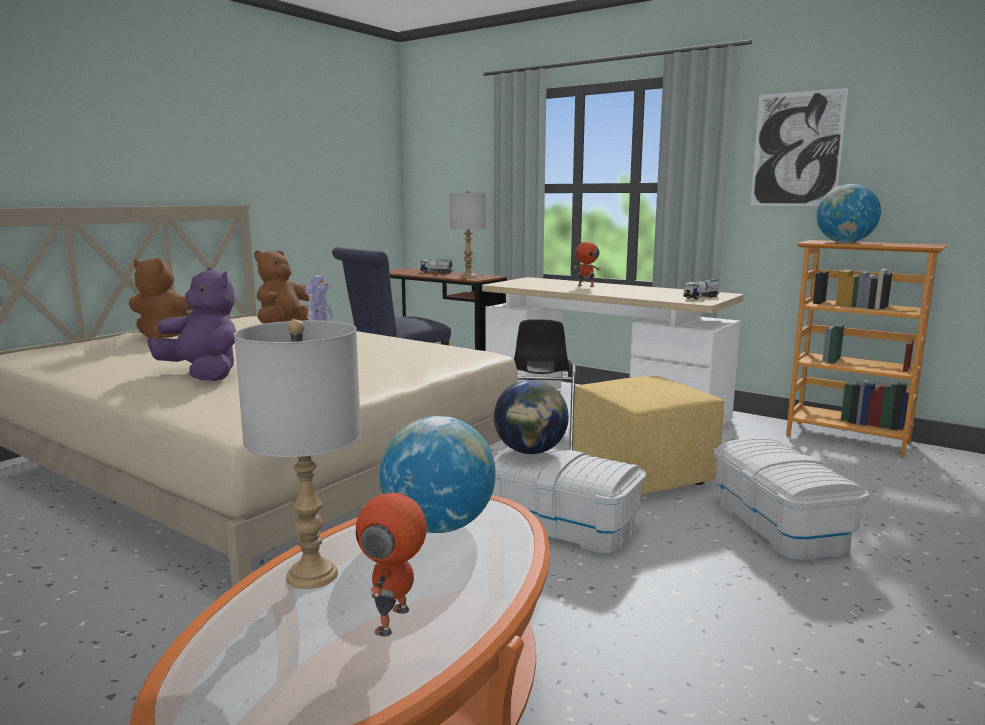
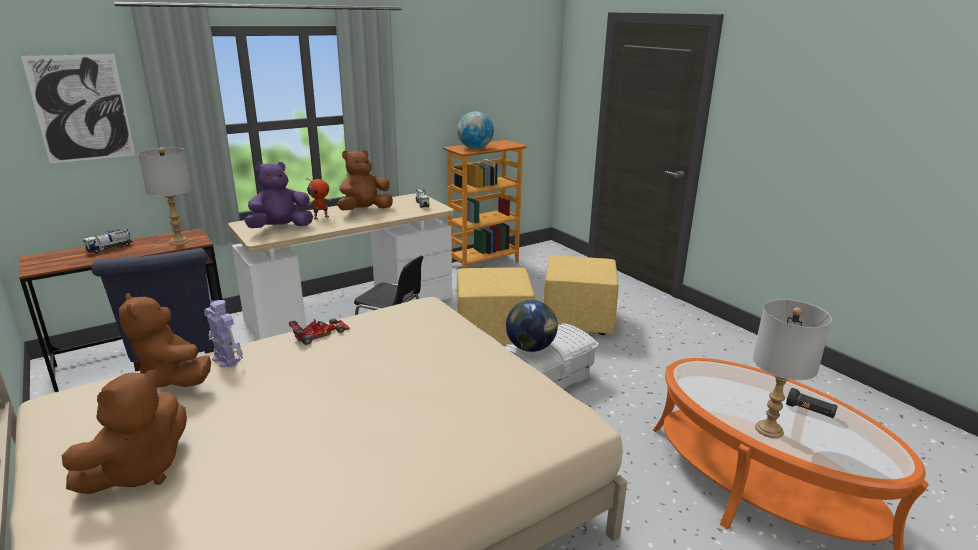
camera: 70 degrees left, 10 degrees up
purple plush toy [147,267,236,381] -> purple plush toy moved to [244,162,313,228]
toy robot [356,473,427,637] -> black flashlight [786,388,837,418]
globe [379,416,496,533] -> none
white storage box [714,437,869,560] -> yellow ottoman [544,255,619,335]
picture [751,88,848,206] -> picture moved to [21,54,135,163]
none -> toy car [289,318,350,345]
none -> brown plush toy [338,150,393,210]

